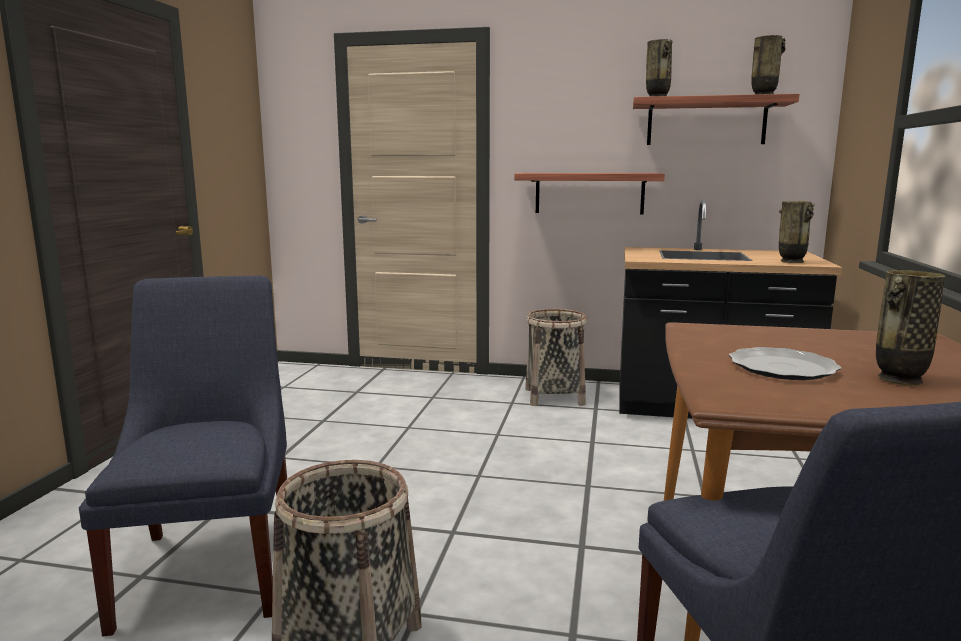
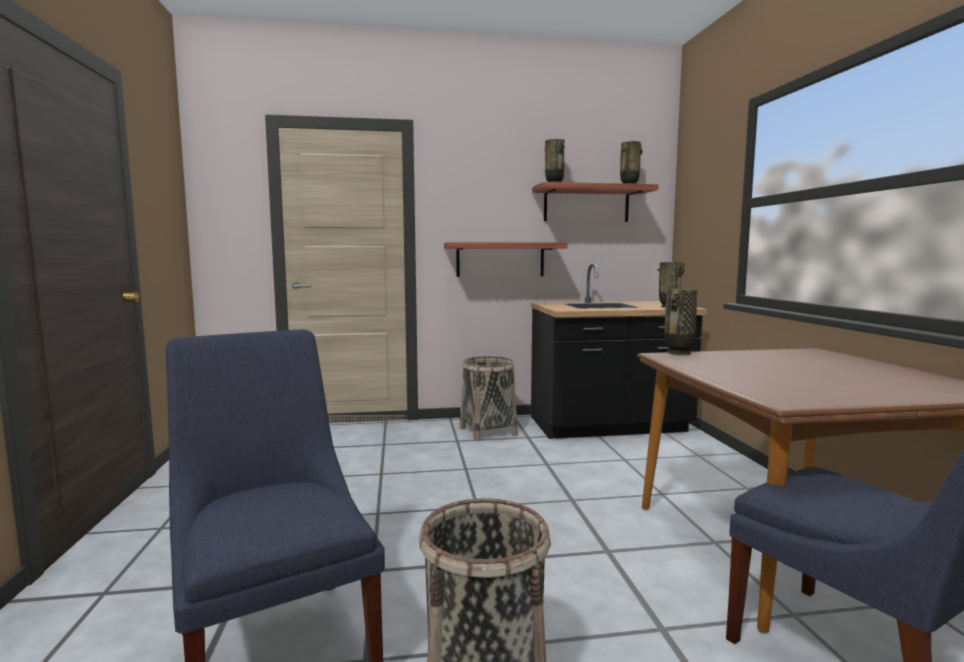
camera: 20 degrees left, 5 degrees down
plate [729,347,841,380] -> none
vase [876,270,946,386] -> vase moved to [665,289,698,355]

